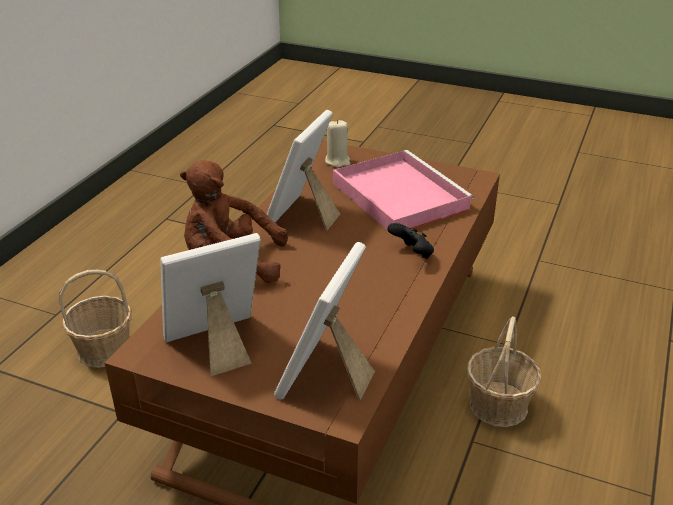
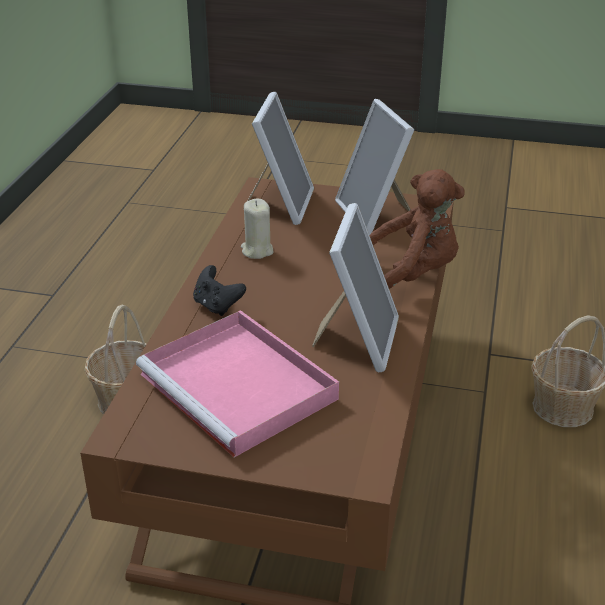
camera: 170 degrees right, 0 degrees up
picture frame [160,233,261,376] -> picture frame turned 105 degrees clockwise [335,99,414,235]
beige candle [325,120,350,168] -> beige candle moved to [241,199,273,259]

